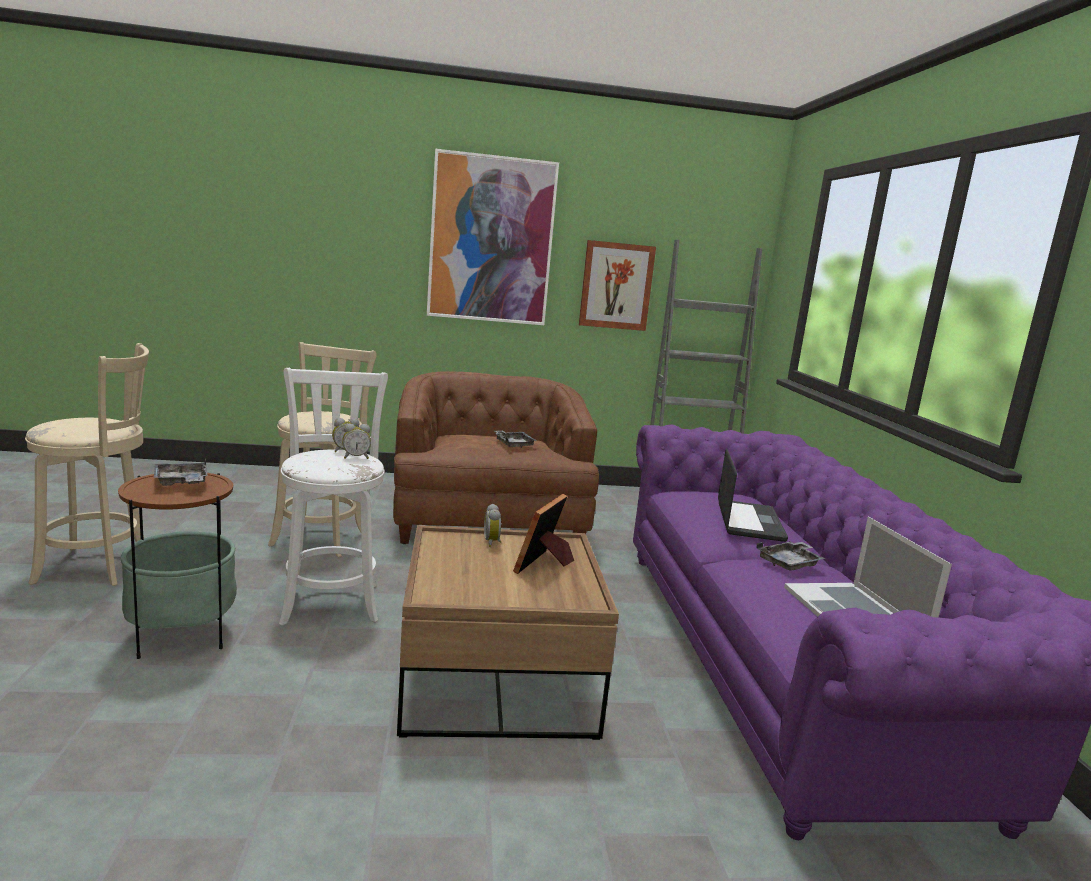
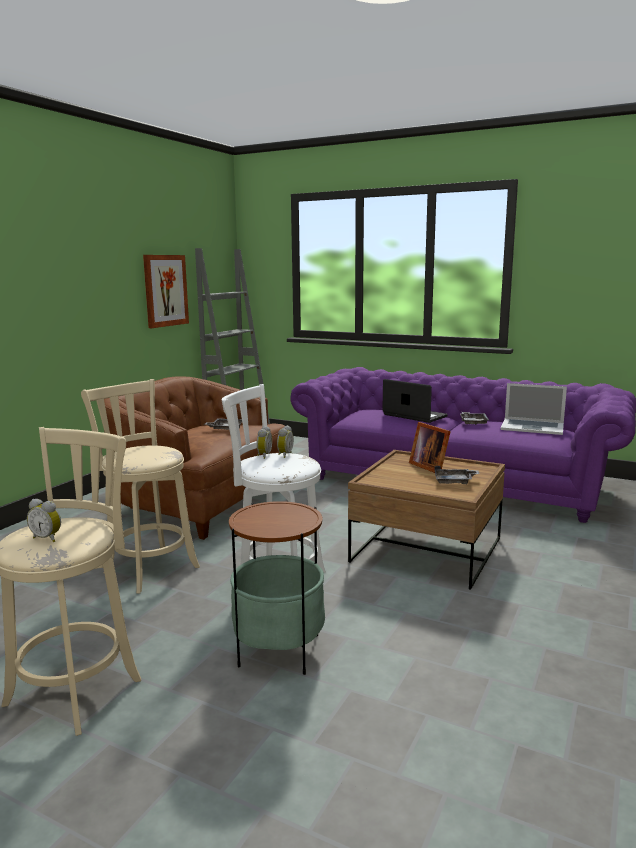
camera: 55 degrees left, 0 degrees up
grey tray [154,459,208,486] -> grey tray moved to [434,466,479,484]
picture [427,149,559,325] -> none
alarm clock [484,504,501,547] -> alarm clock moved to [27,499,61,542]

